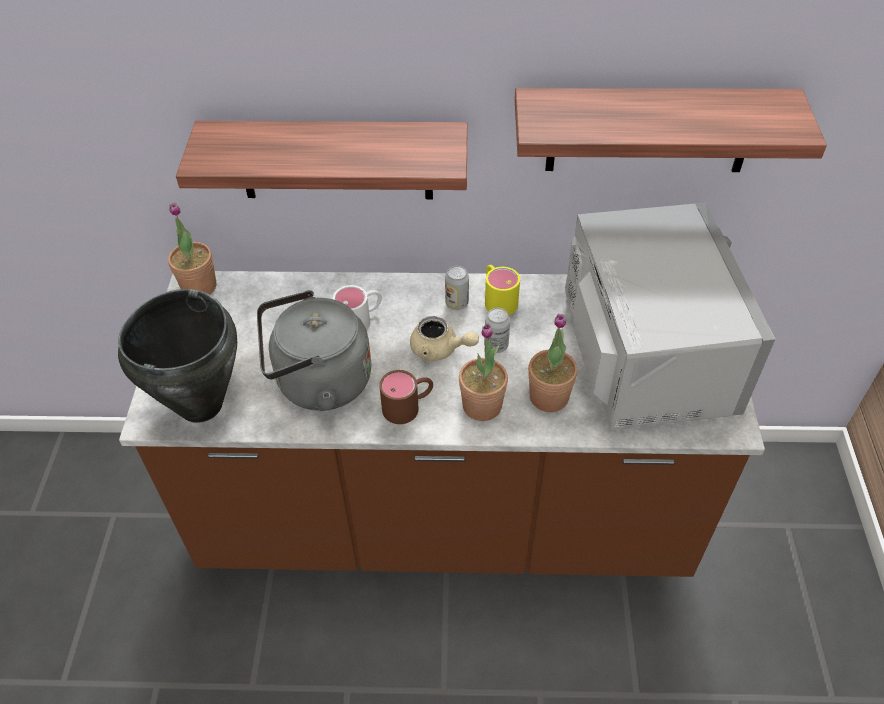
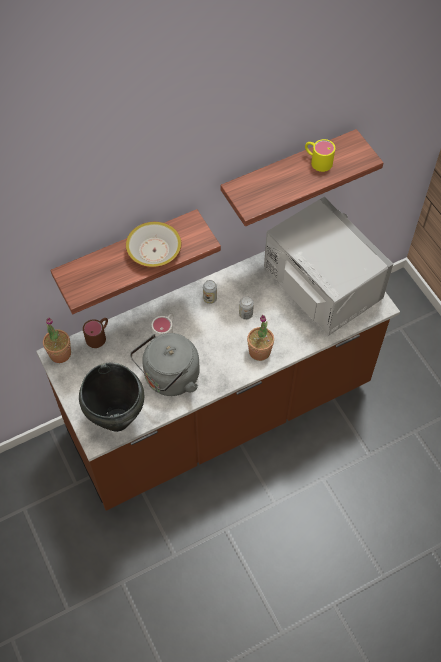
camera: 30 degrees left, 10 degrees up
brown mug [379,370,433,424] -> brown mug moved to [83,318,108,348]
beige teapot [410,316,479,362] -> none
yellow mug [485,265,520,315] -> yellow mug moved to [305,139,335,172]
potted plant [528,314,578,412] -> none
none -> bowl [126,222,182,268]

